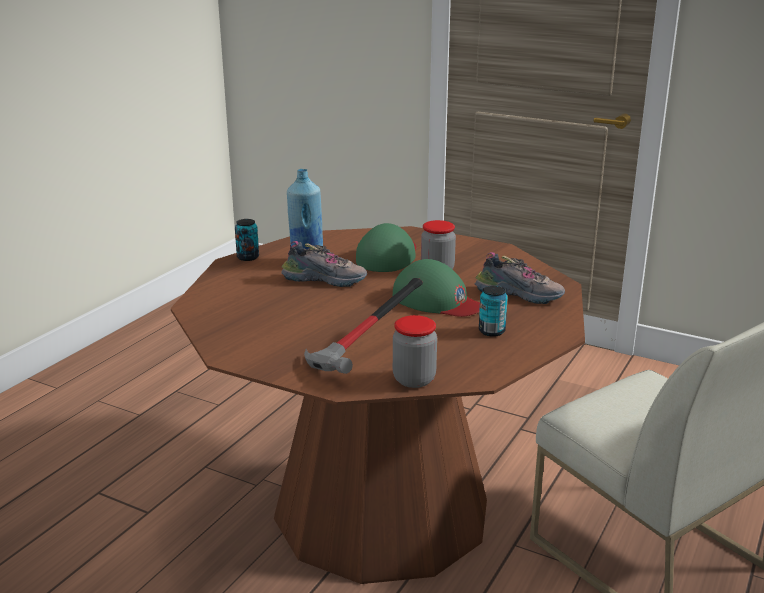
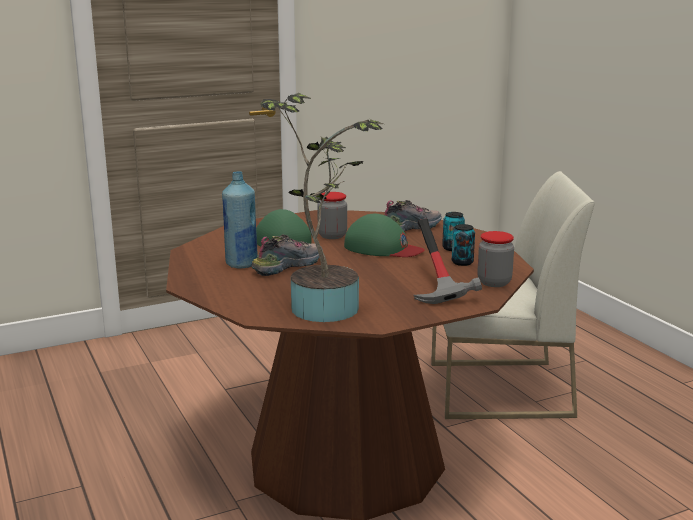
camera: 55 degrees left, 5 degrees down
can [235,219,259,261] -> can moved to [452,224,475,266]
green cap [393,259,480,317] -> green cap turned 45 degrees clockwise [344,214,425,257]
none -> potted plant [261,93,384,322]

